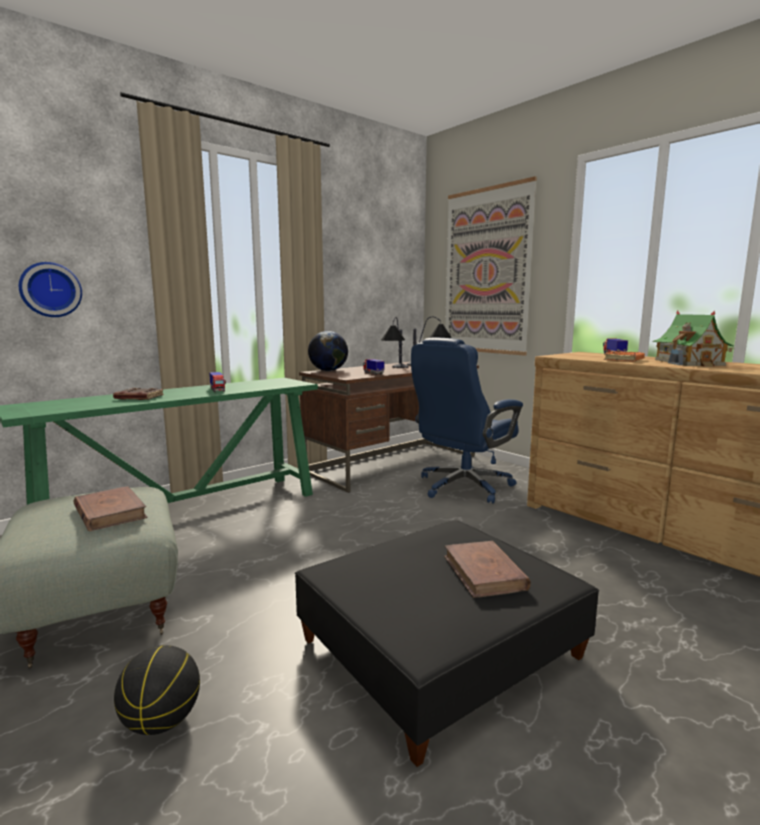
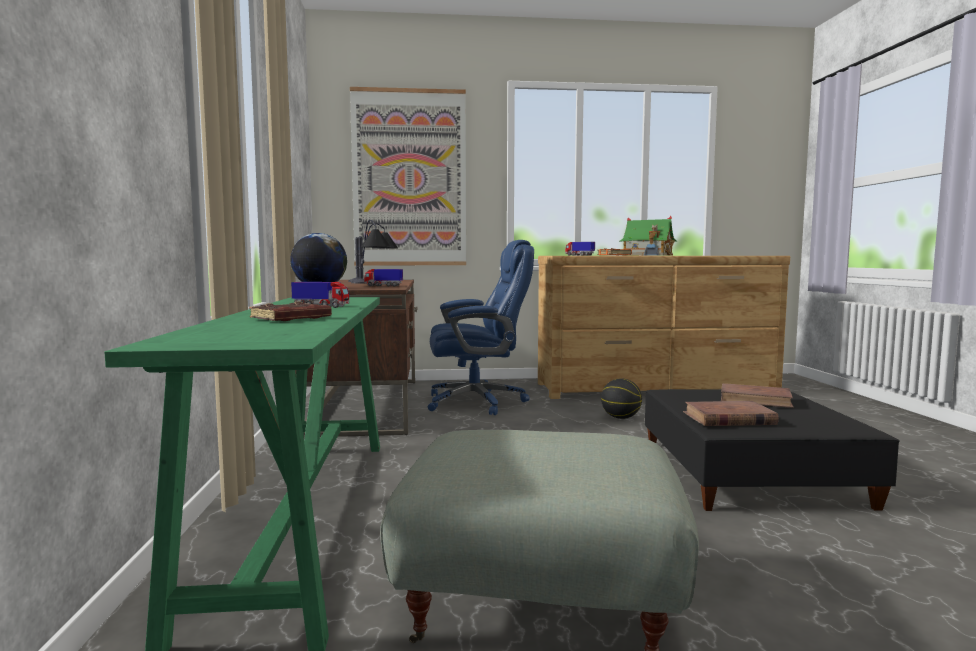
camera: 55 degrees left, 5 degrees down
wall clock [19,262,82,317] -> none
brown book [74,486,148,531] -> brown book moved to [683,401,779,426]
basketball [114,645,200,735] -> basketball moved to [601,378,642,419]
blue office chair [411,338,523,504] -> blue office chair turned 90 degrees counterclockwise [428,240,534,415]

